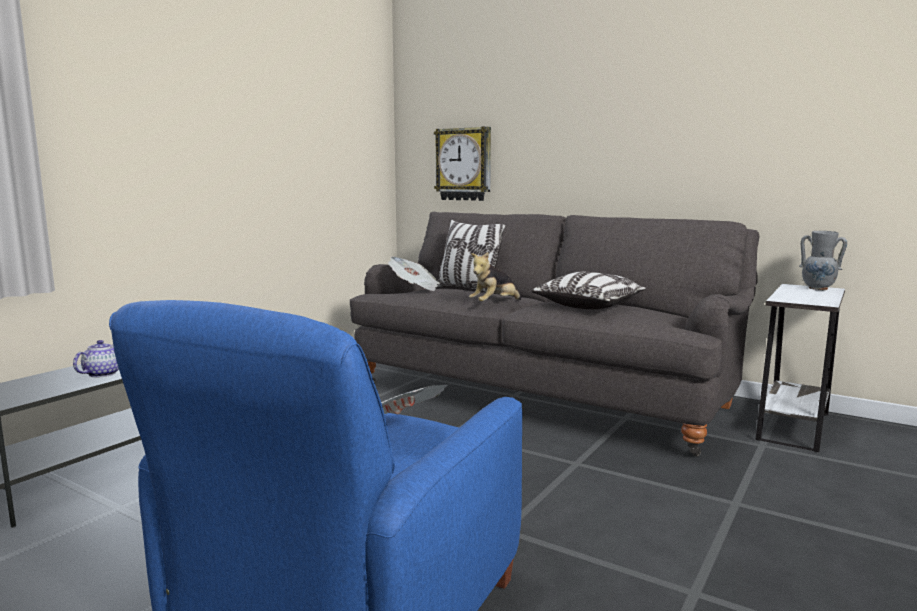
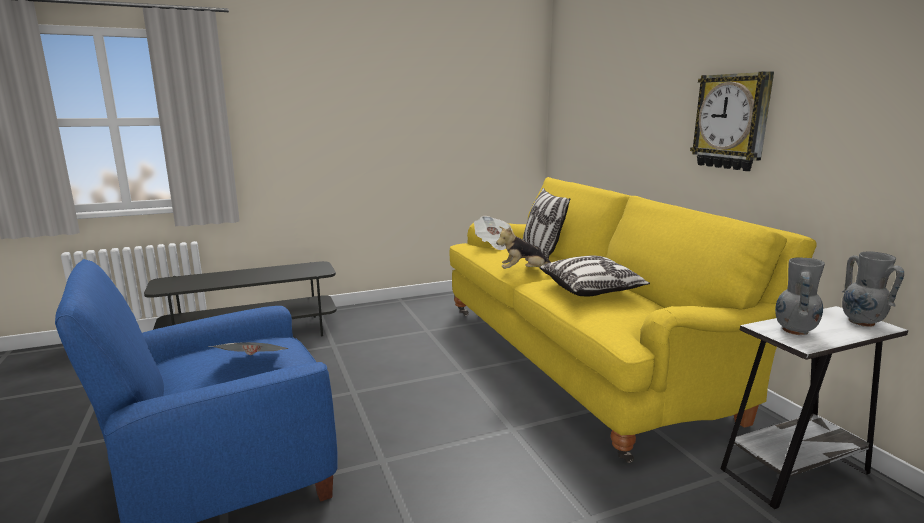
camera: 35 degrees right, 5 degrees up
teapot [73,340,119,377] -> none
grey sofa [350,212,760,457] -> yellow sofa [450,177,816,463]
wall clock [434,127,491,201] -> wall clock moved to [690,71,774,171]
none -> grey vase [775,257,825,335]

